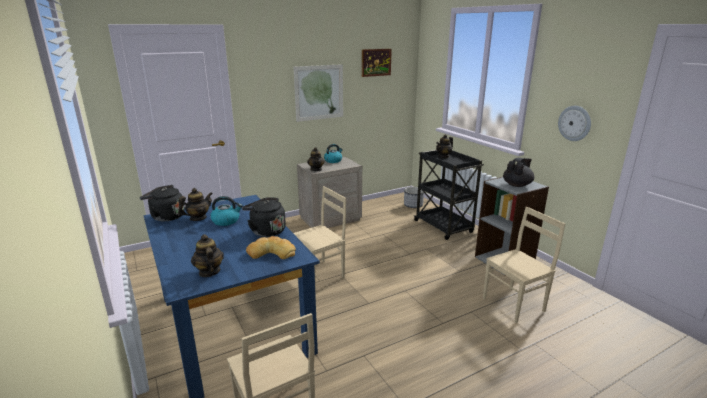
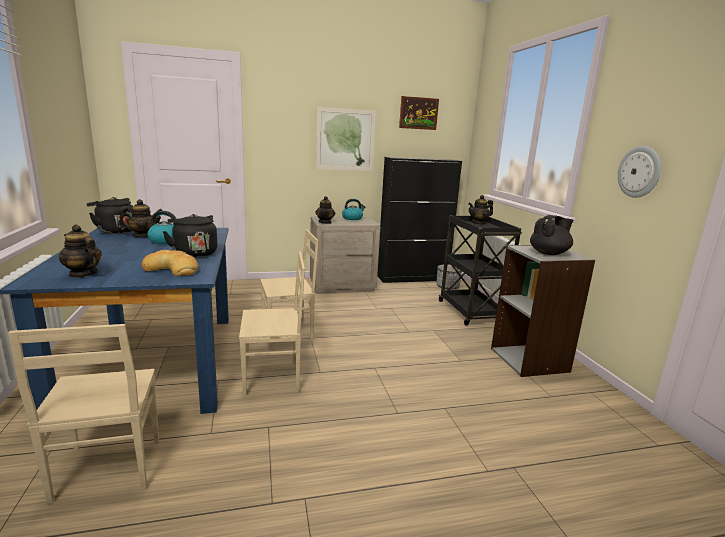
camera: 15 degrees right, 5 degrees down
teapot [191,234,224,277] -> teapot turned 45 degrees counterclockwise [59,225,102,278]
beige chair [483,207,565,323] -> beige chair moved to [239,251,305,396]
none -> black cabinet [377,157,462,283]

